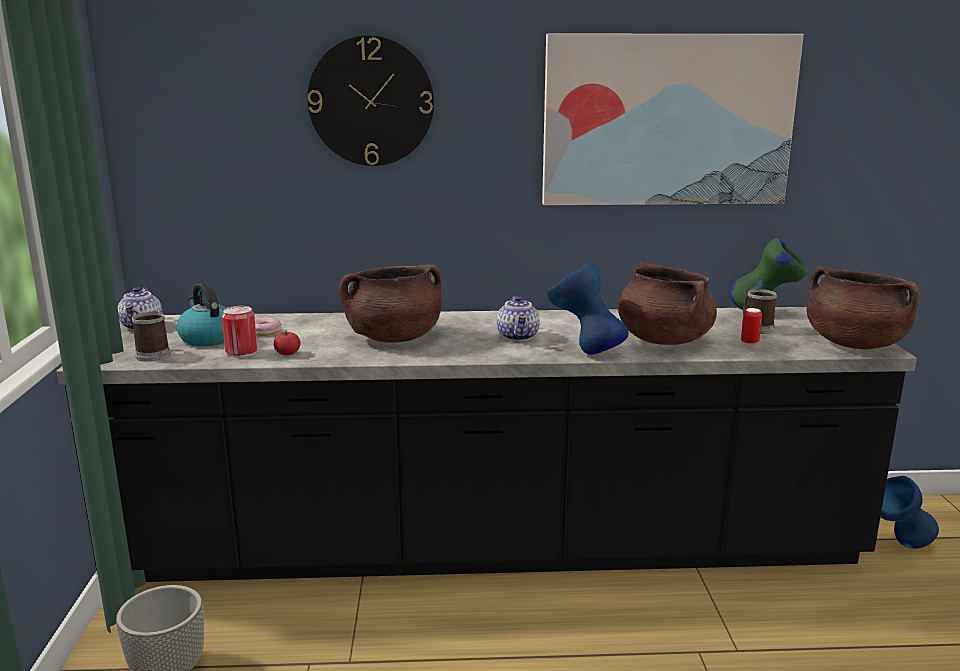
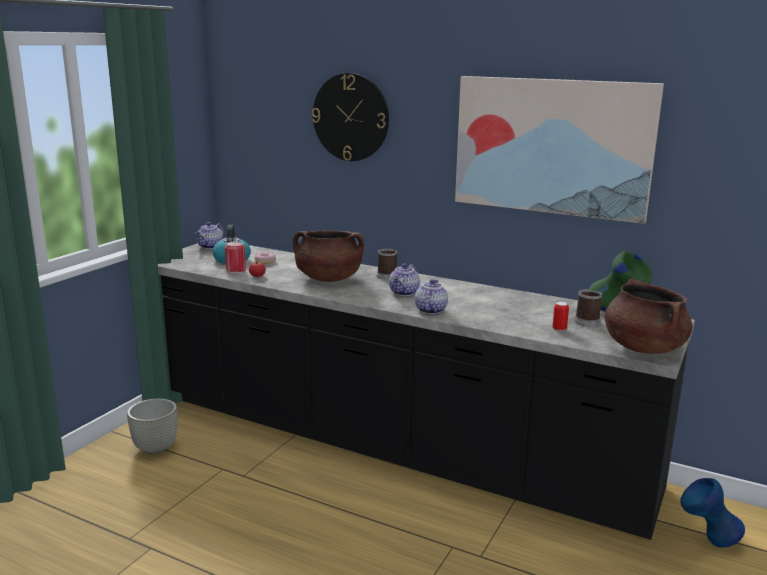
camera: 30 degrees right, 0 degrees up
mug [132,311,171,361] -> mug moved to [377,248,397,280]
blue vase [547,263,629,355] -> teapot [415,279,448,314]
brown cooking pot [617,262,717,345] -> none

